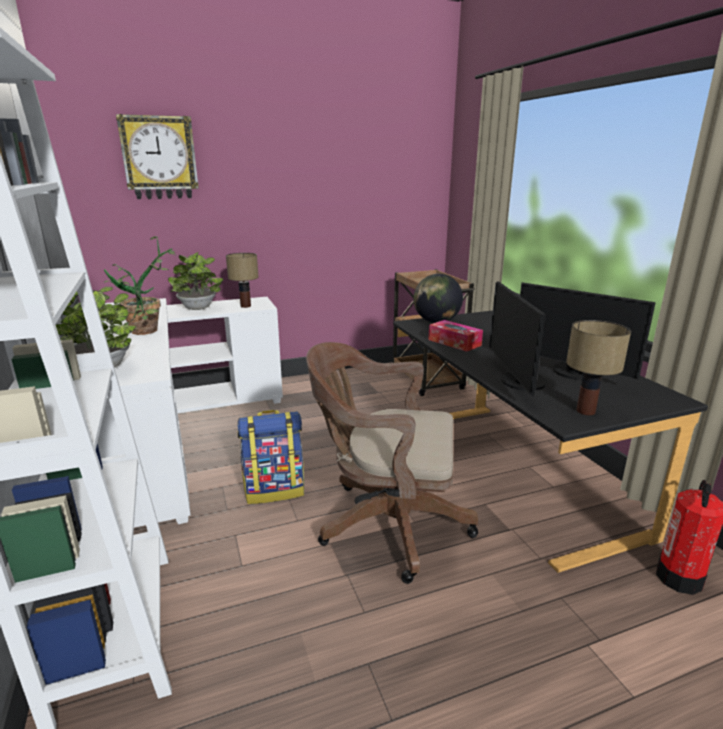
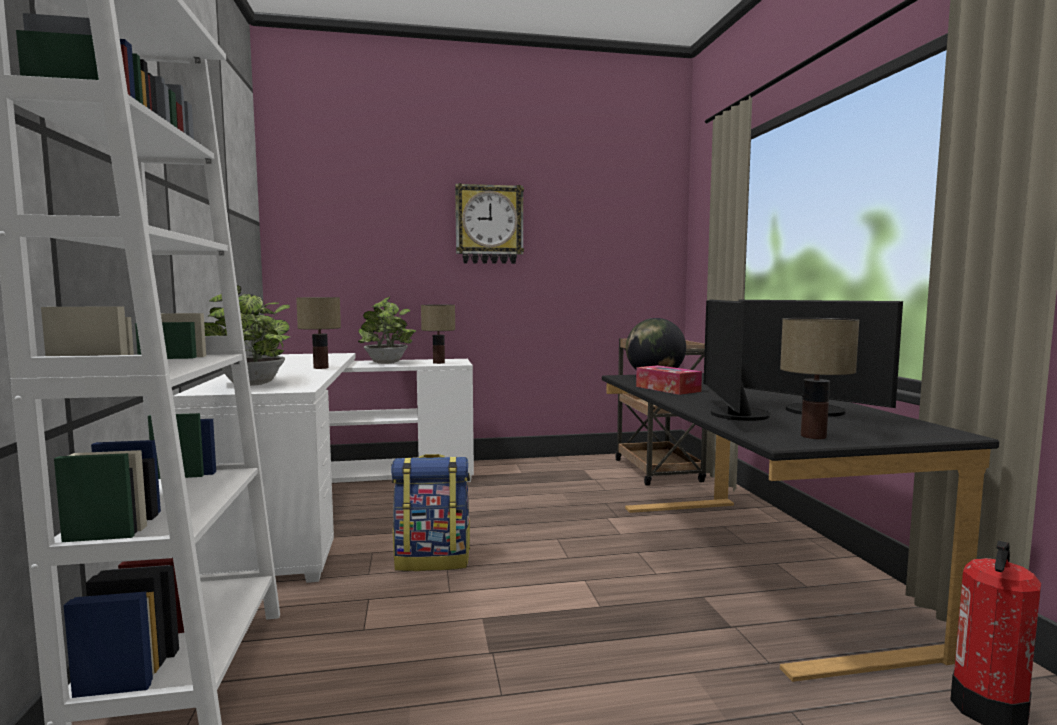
camera: 10 degrees right, 15 degrees down
potted plant [104,236,176,335] -> table lamp [296,297,341,369]
wall clock [116,114,199,199] -> wall clock moved to [455,183,524,264]
brown office chair [306,342,478,584] -> none

